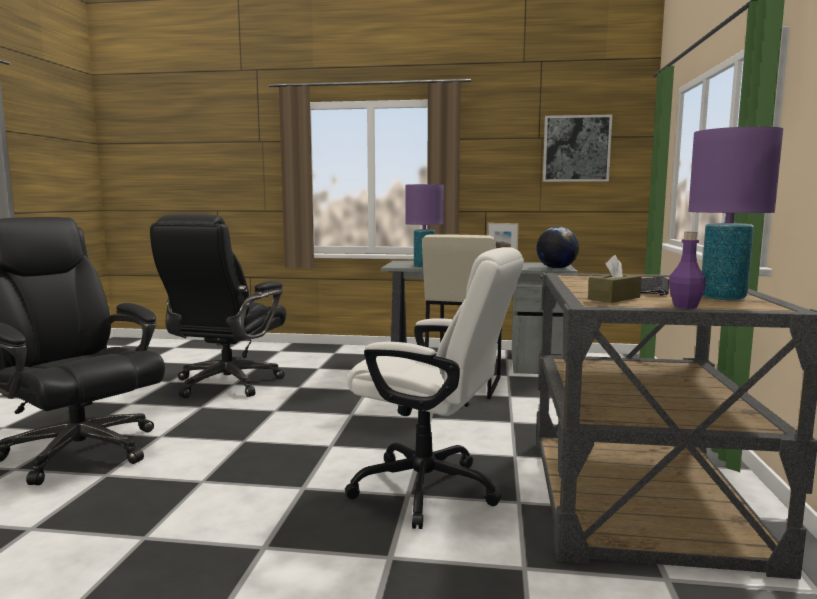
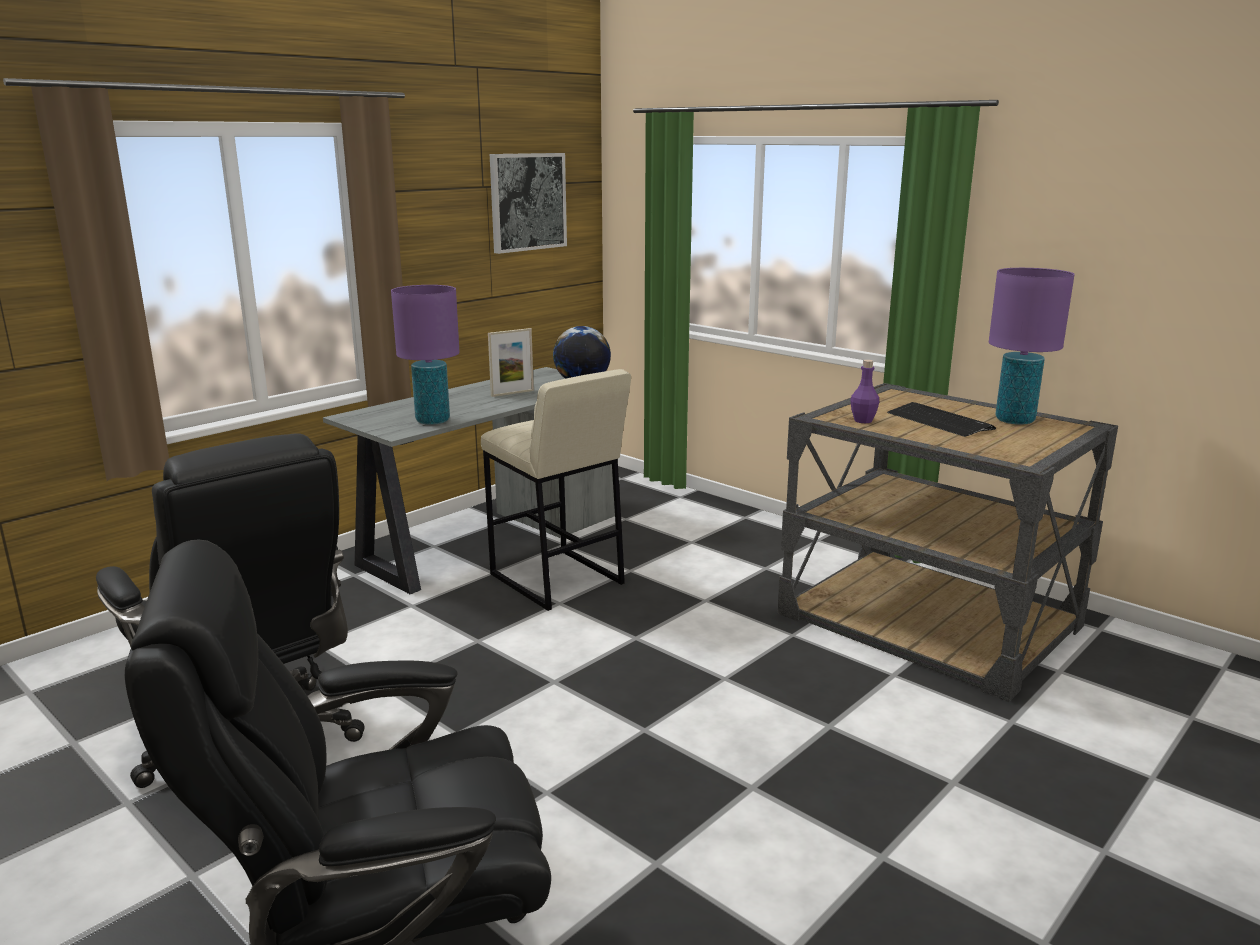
camera: 55 degrees left, 10 degrees up
white office chair [345,247,524,529] -> none
brown tissue box [588,255,641,303] -> none
purple bottle [669,232,706,309] -> purple bottle moved to [850,360,879,423]

